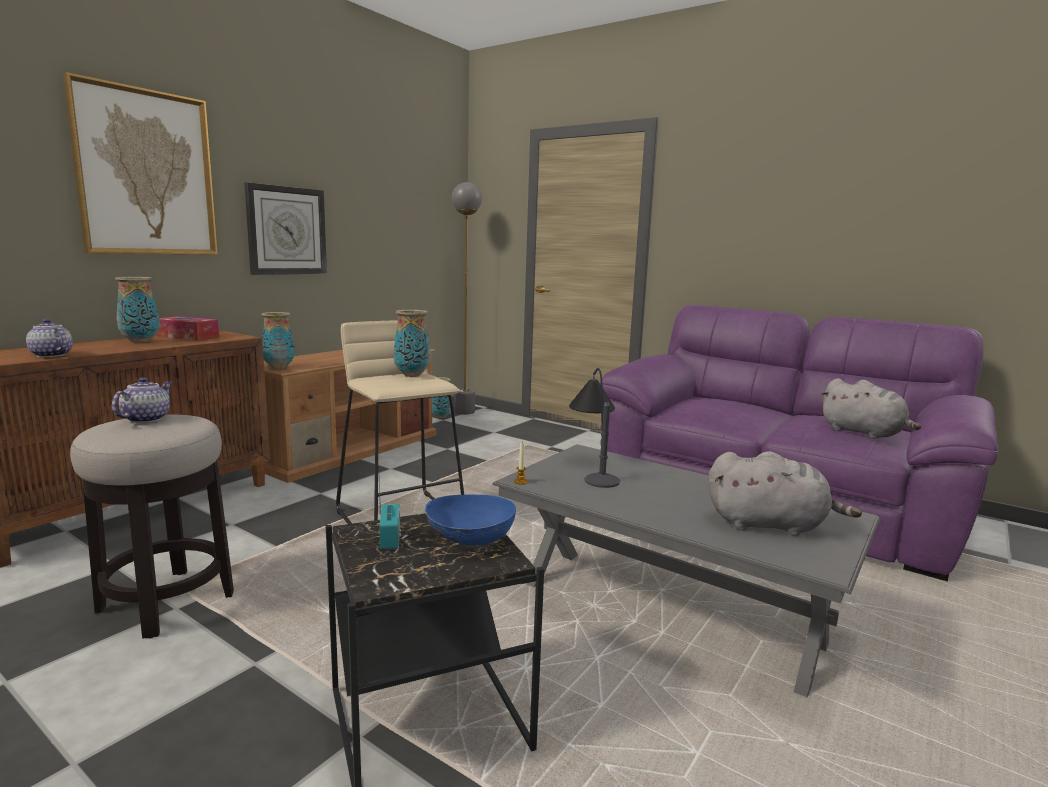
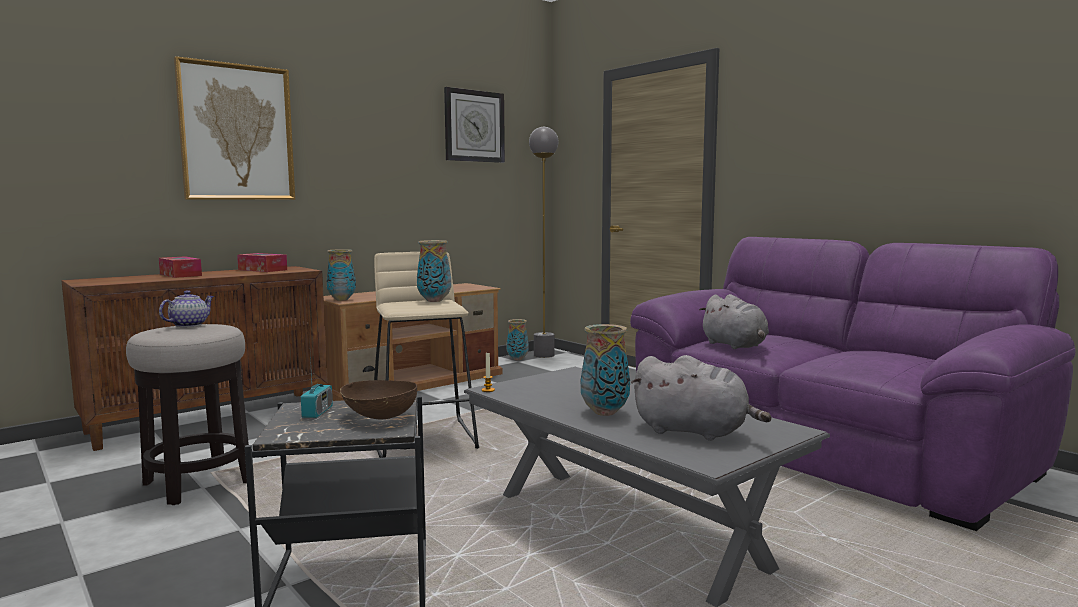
camera: 15 degrees right, 5 degrees down
teapot [26,319,73,357] -> none
vase [115,277,160,343] -> vase moved to [581,324,630,416]
wall clock [244,182,327,275] -> wall clock moved to [444,87,505,163]
blue bowl [425,494,516,546] -> brown bowl [340,380,417,419]
table lamp [569,368,620,488] -> none
grey plush toy [821,378,921,439] -> grey plush toy moved to [699,294,769,349]
none -> tissue box [159,256,202,278]

